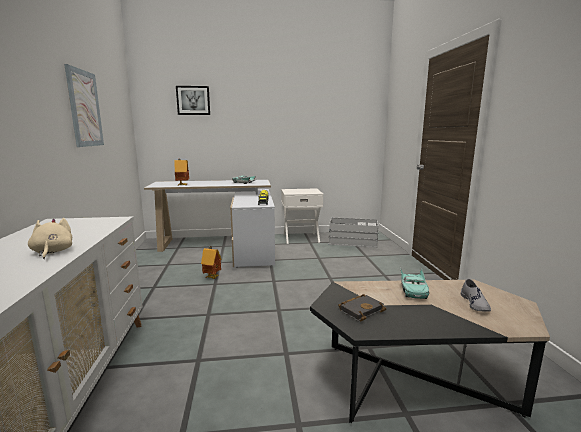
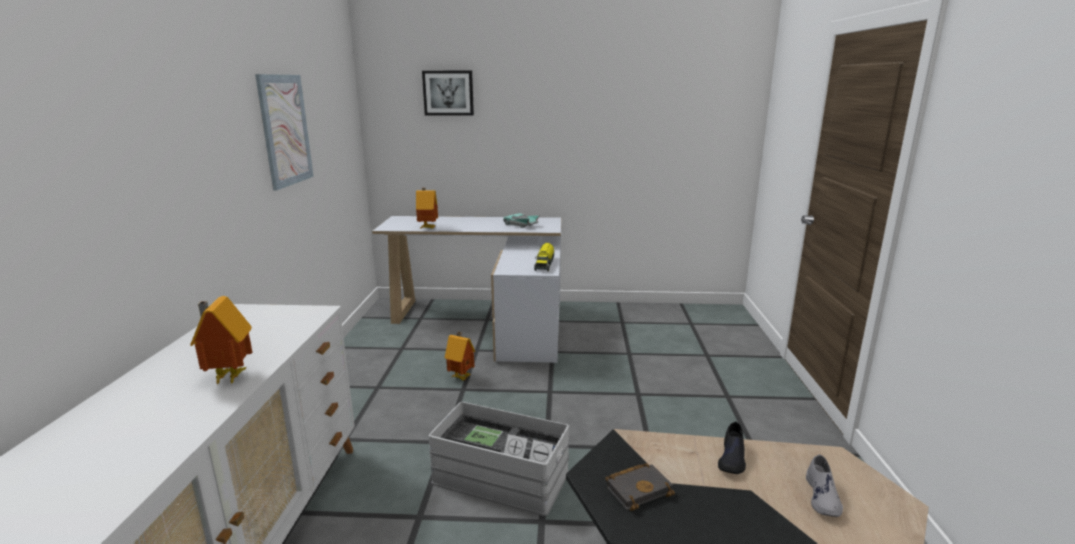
camera: 10 degrees right, 5 degrees up
beige plush toy [28,218,72,259] -> toy house [190,296,253,385]
white nightstand [281,188,323,244] -> none
grey storage box [329,218,379,248] -> grey storage box moved to [429,402,569,516]
turquoise toy car [400,266,429,299] -> black shoe [718,421,746,474]

